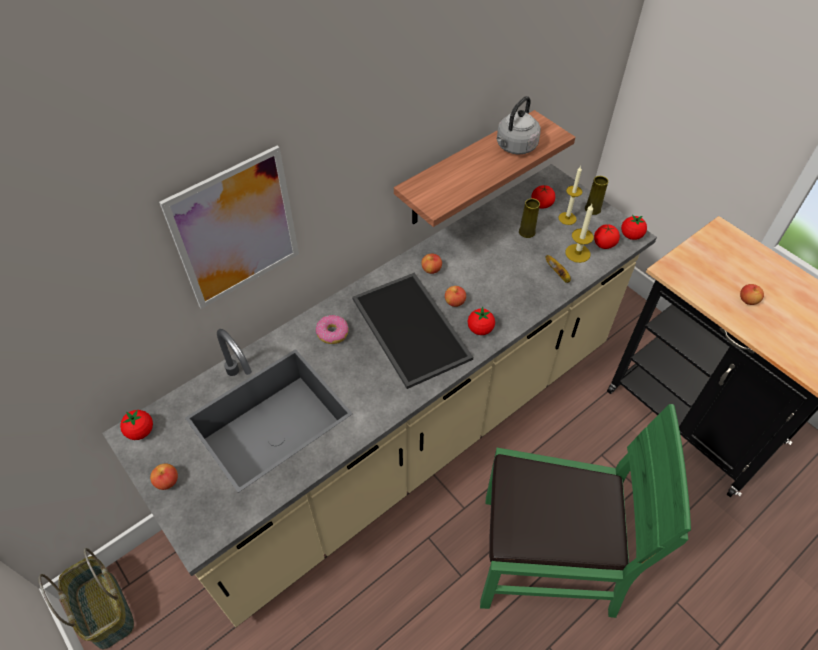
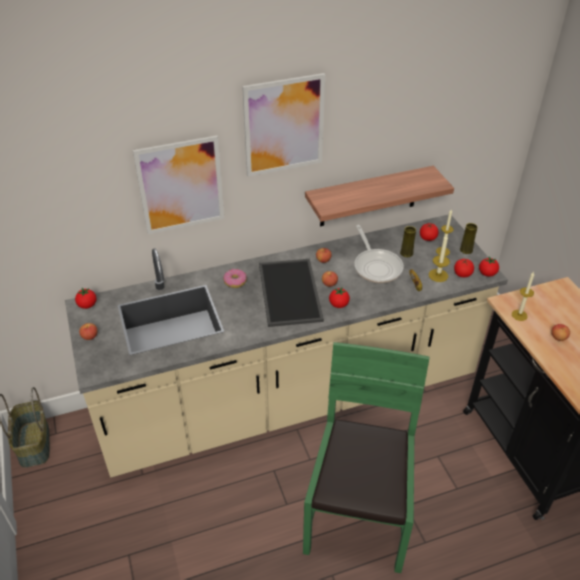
camera: 20 degrees right, 10 degrees down
green chair [480,404,691,618] -> green chair turned 105 degrees counterclockwise [303,342,430,573]
grey kettle [497,96,541,155] -> none
none -> picture [242,73,325,177]
none -> frying pan [354,225,404,283]
none -> candle [512,272,534,321]

